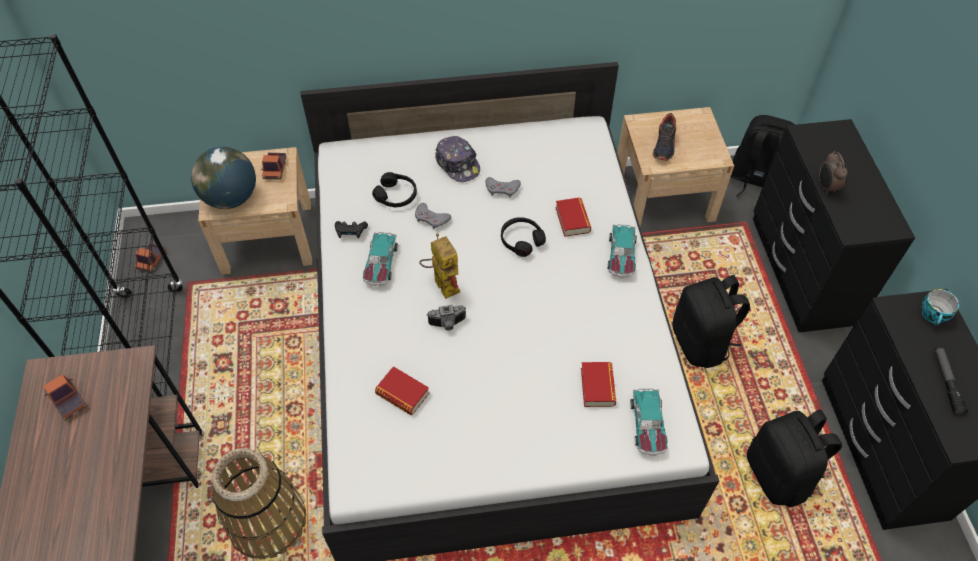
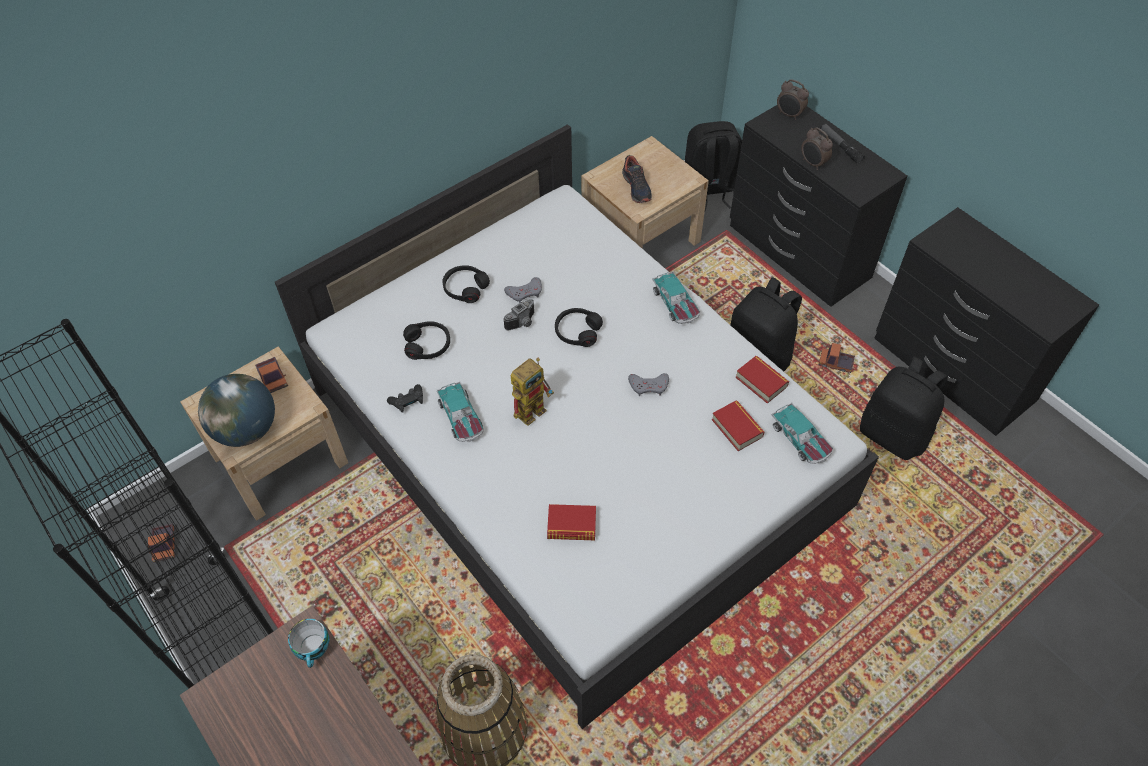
camera: 30 degrees left, 0 degrees up
toy truck [43,374,87,420] -> toy truck moved to [819,343,855,373]
grey game controller [415,203,451,229] -> grey game controller moved to [628,373,669,396]
toy robot [419,233,460,299] -> toy robot turned 105 degrees clockwise [511,358,554,426]
camera [427,305,466,331] -> camera moved to [503,299,534,331]
cap [435,136,480,182] -> black headphones [442,265,490,303]
book [555,198,591,237] -> book moved to [735,356,789,404]
cup [922,289,959,325] -> cup moved to [288,619,329,668]
flashlight [934,347,968,415] -> flashlight moved to [820,123,865,164]
none -> alarm clock [777,80,809,120]

